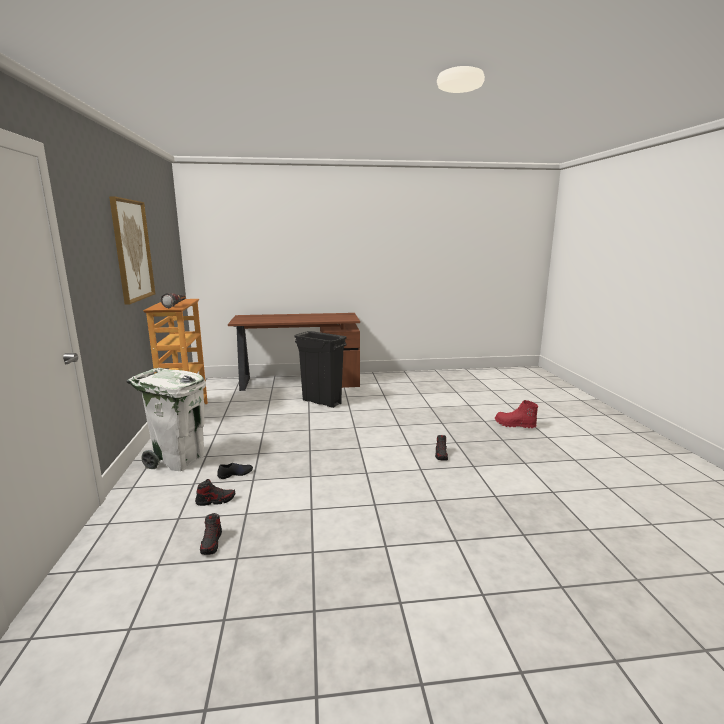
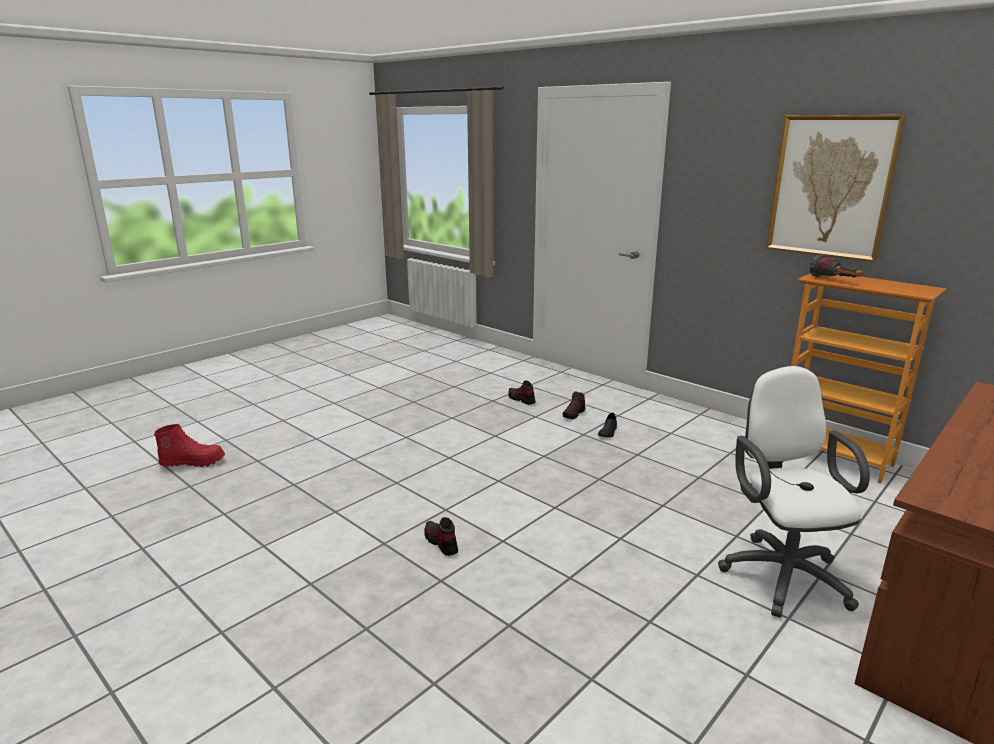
camera: 140 degrees right, 5 degrees up
white trash can [126,368,206,471] -> none
black trash can [294,331,347,408] -> white office chair [718,366,870,618]
red boot [495,400,538,428] -> red boot moved to [154,423,225,467]

